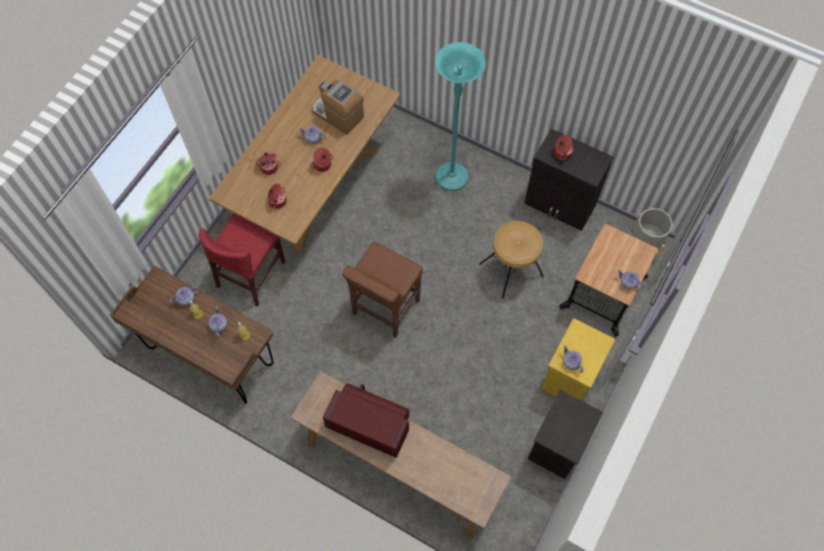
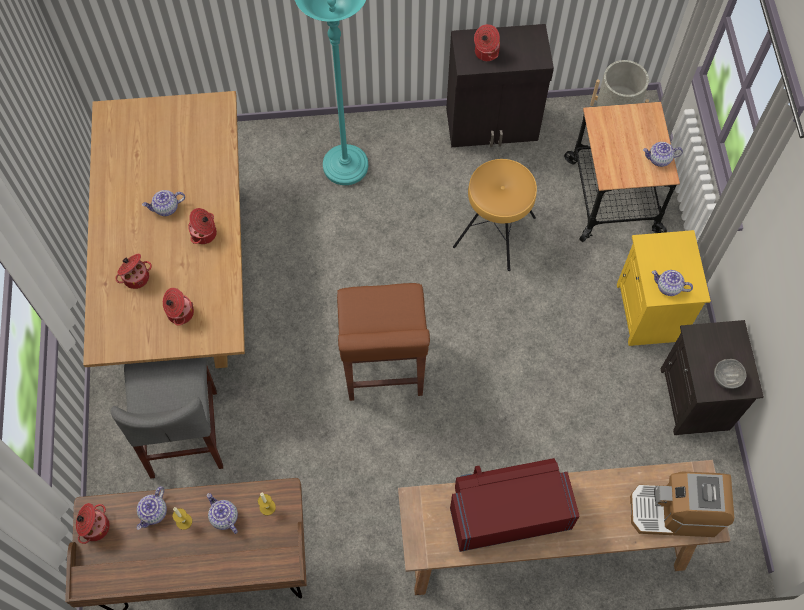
camera: 35 degrees left, 0 degrees up
red chair [199,213,285,307] -> grey chair [111,357,223,478]
coffee machine [313,80,364,135] -> coffee machine moved to [630,471,734,537]
none -> cooking pot [76,503,110,544]
none -> grey bowl [714,359,747,389]

